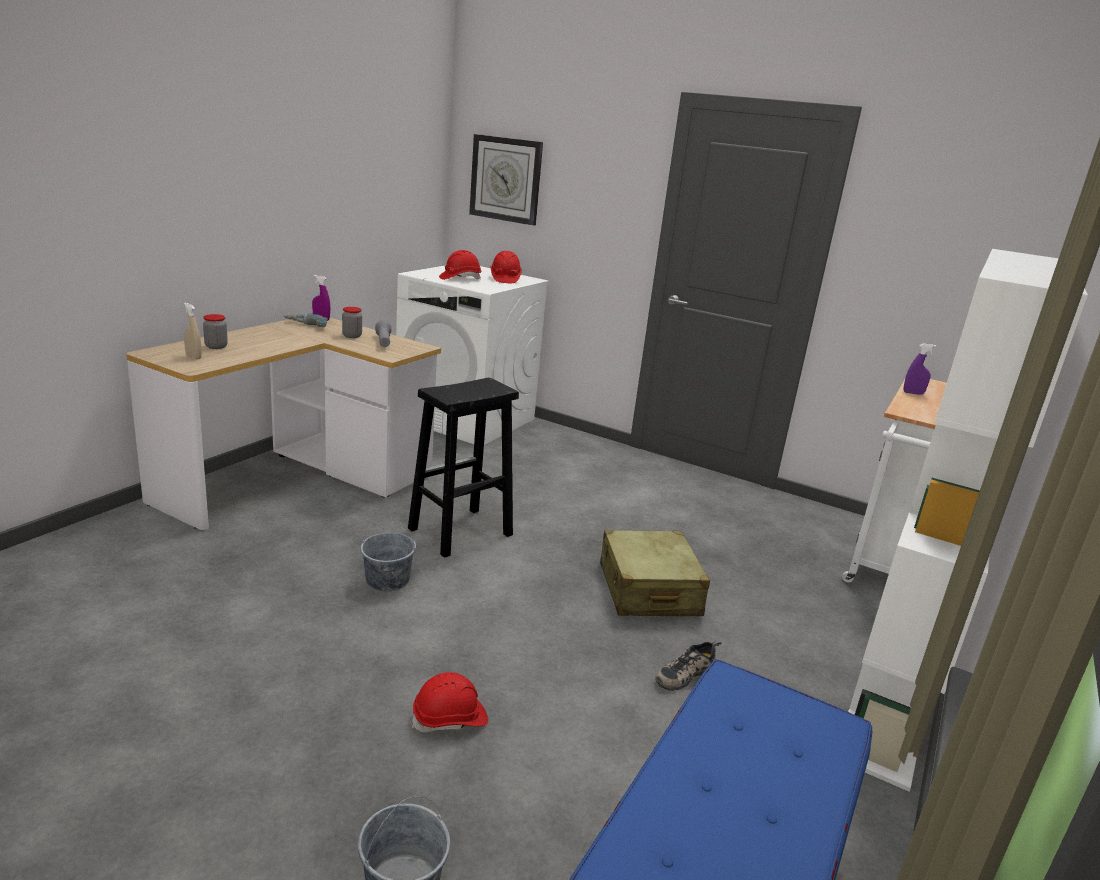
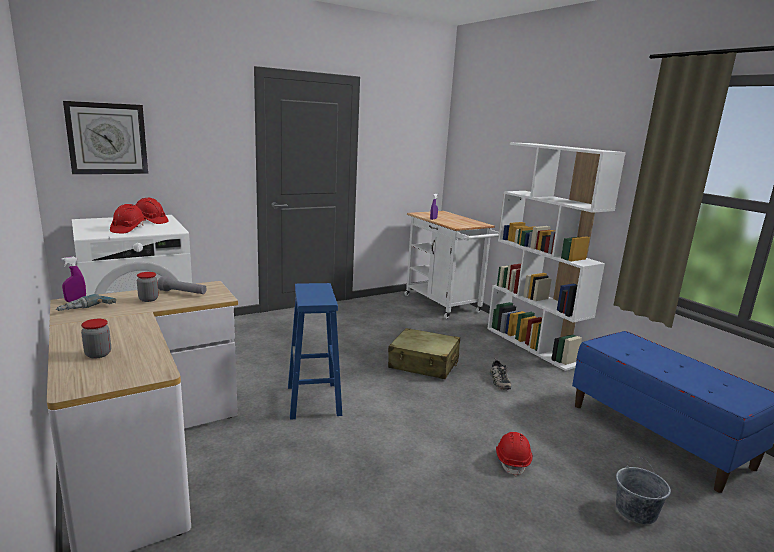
camera: 60 degrees left, 5 degrees down
beige spray bottle [184,303,202,359] -> none
grey bucket [360,518,416,592] -> none
black stool [408,378,519,558] -> blue stool [288,283,342,420]

